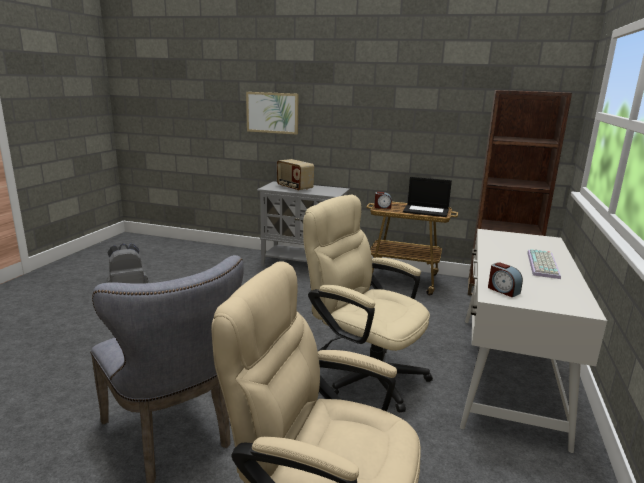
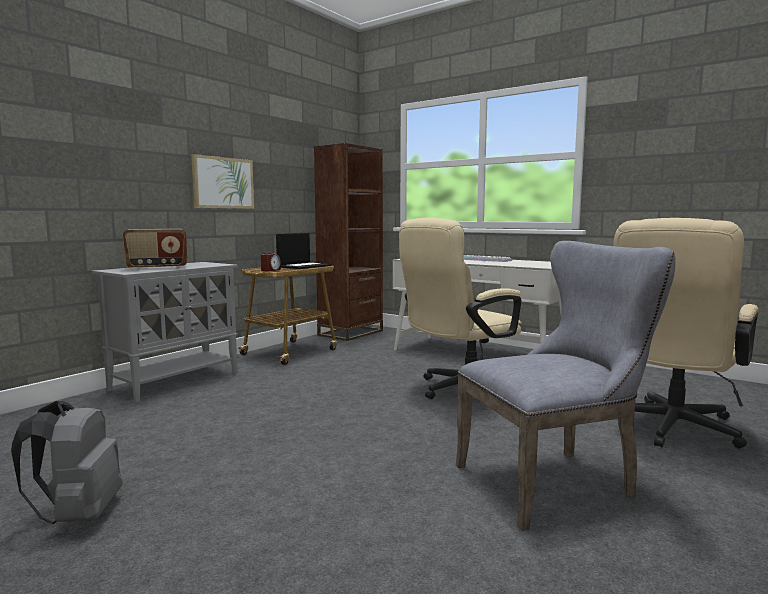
camera: 70 degrees left, 10 degrees down
picture [246,92,298,135] -> picture moved to [191,154,254,209]
alarm clock [488,262,523,298] -> none

